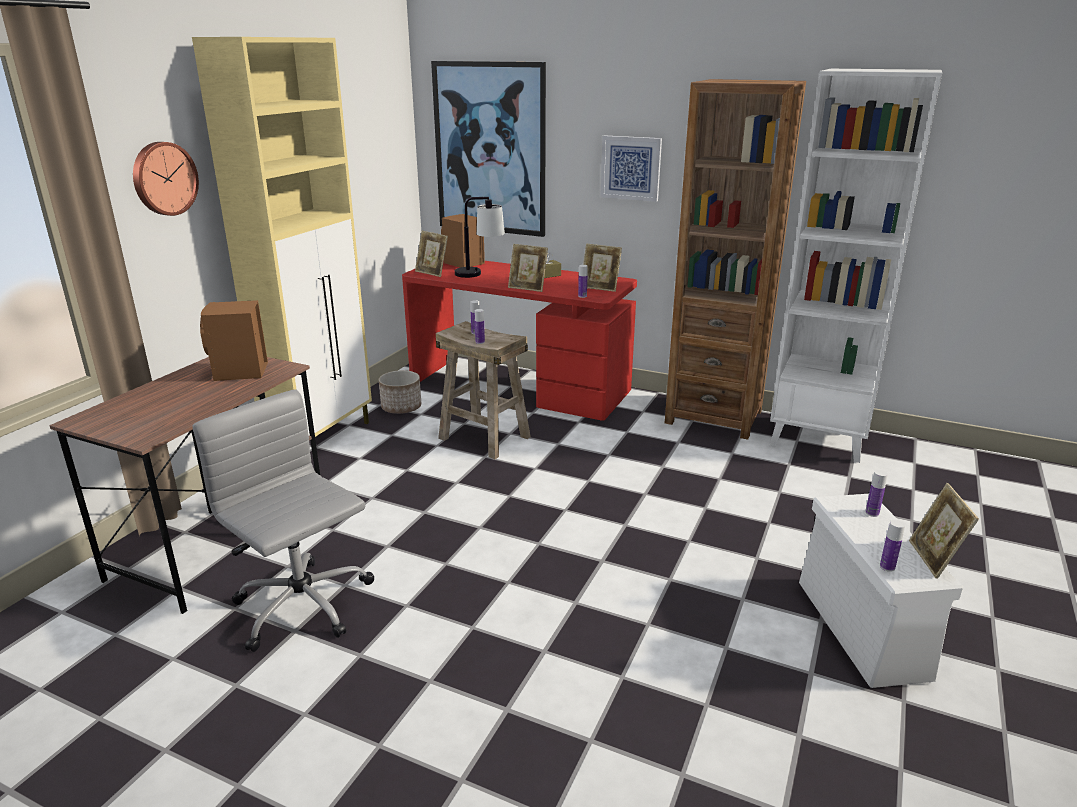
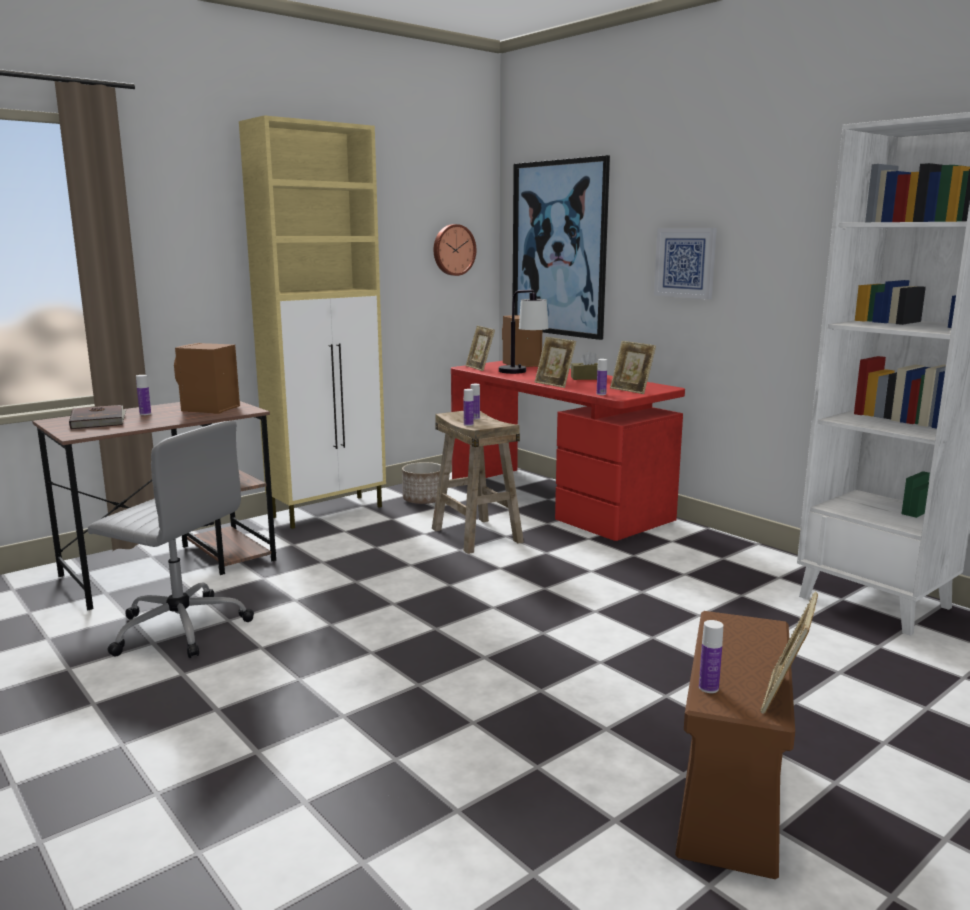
camera: 25 degrees right, 10 degrees down
wall clock [133,142,199,216] -> wall clock moved to [434,224,476,276]
grey office chair [192,389,374,652] -> grey office chair turned 135 degrees clockwise [88,421,254,658]
brown bookcase [665,79,806,440] -> none
white storage box [799,494,963,688] -> brown storage box [675,611,795,879]
bottle [865,470,888,517] -> bottle moved to [136,375,151,415]
none -> brown book [69,405,126,430]

